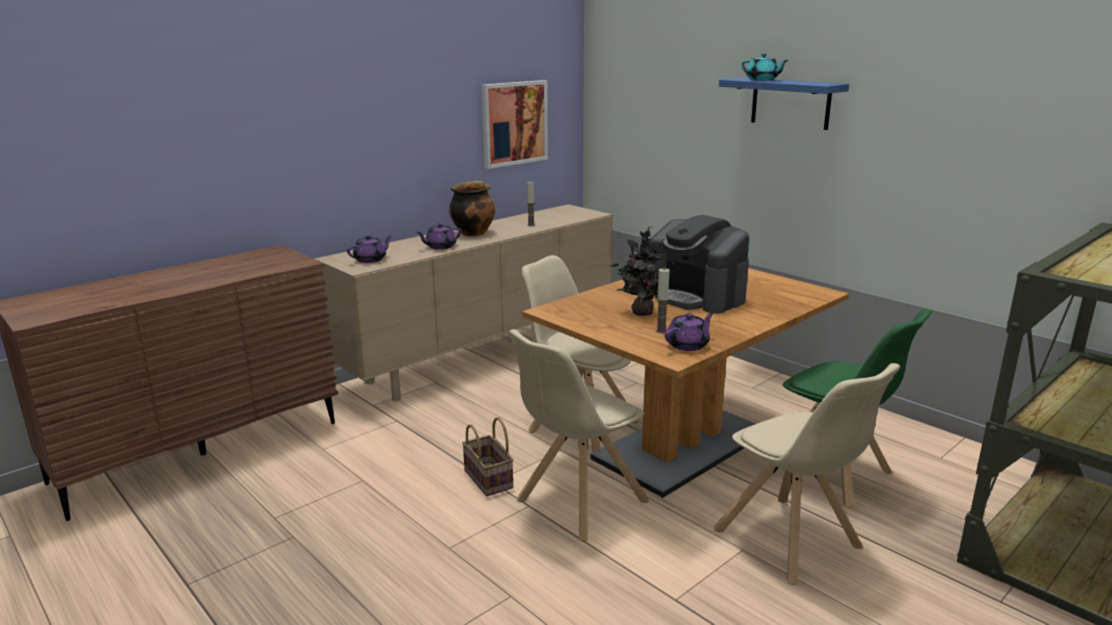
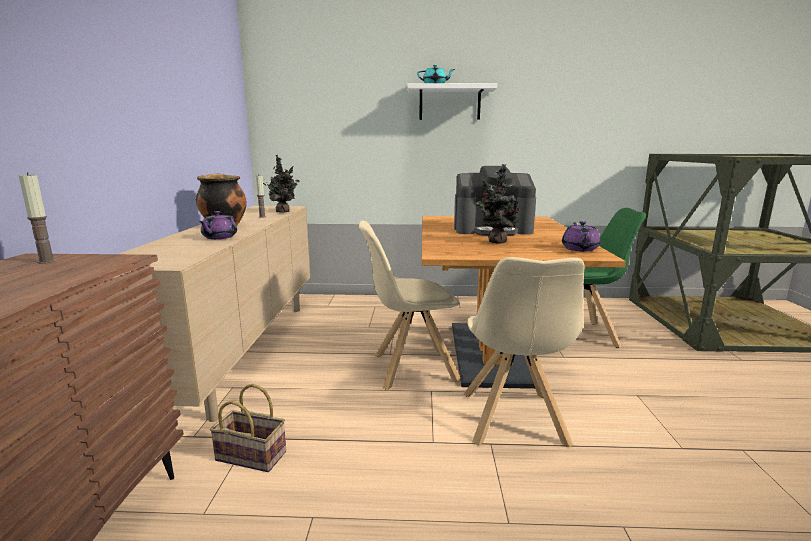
camera: 45 degrees left, 5 degrees down
purple teapot [347,235,392,263] -> none
basket [462,417,514,496] -> basket moved to [210,384,286,472]
picture [482,80,548,169] -> none
candle [656,268,669,333] -> candle moved to [19,172,56,264]
beige chair [714,363,900,585] -> none
blue shelf [719,78,849,130] -> white shelf [407,83,497,120]
none -> potted plant [263,155,300,213]

